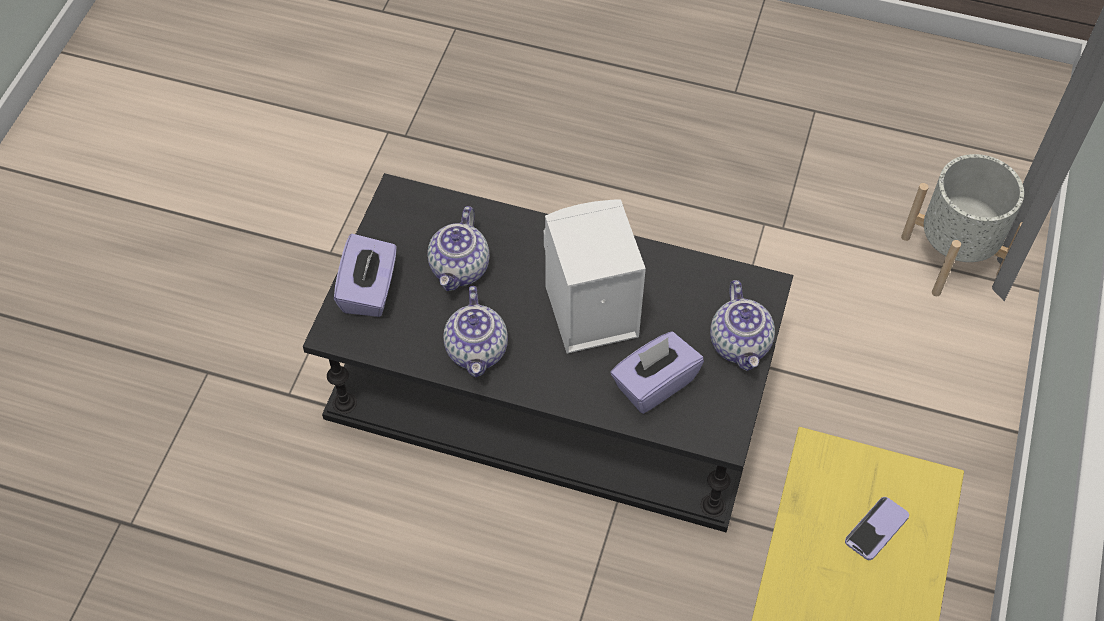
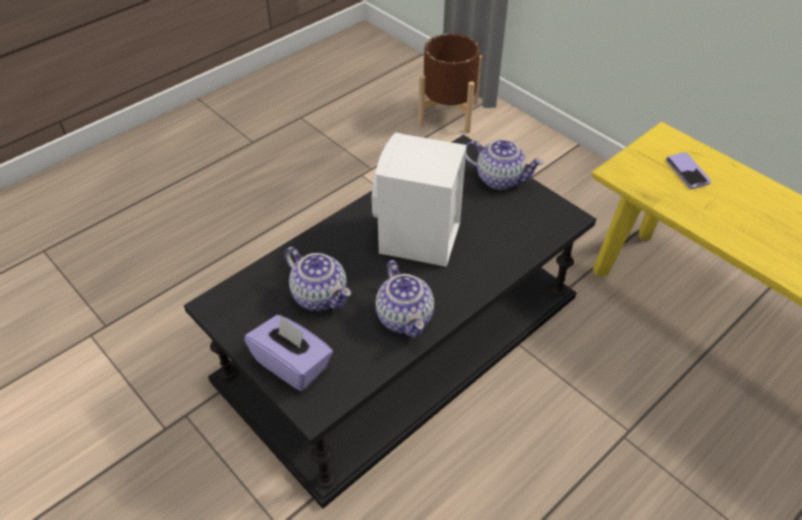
camera: 60 degrees left, 10 degrees down
teapot [443,286,508,377] -> teapot turned 45 degrees clockwise [375,260,434,338]
purple tissue box [611,332,704,414] -> none
grey planter [901,154,1024,296] -> brown planter [418,34,482,133]

